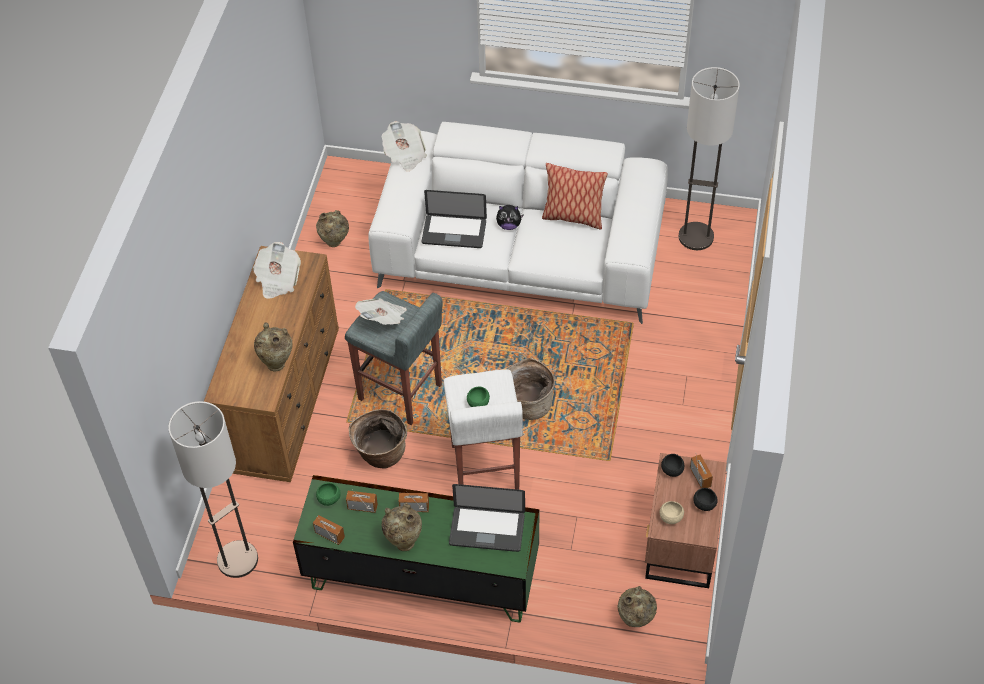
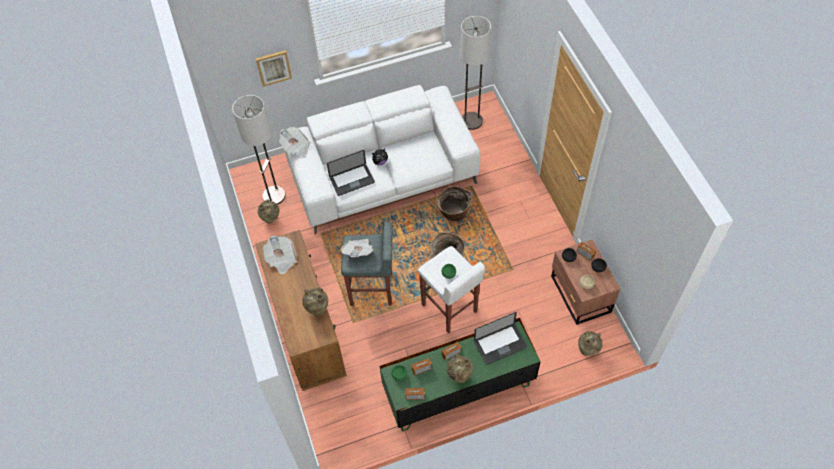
camera: 30 degrees left, 5 degrees up
floor lamp [168,401,258,578] -> floor lamp moved to [232,95,286,205]
basket [349,409,407,469] -> basket moved to [436,186,472,221]
pillow [542,163,608,230] -> none
none -> picture [255,50,292,87]

